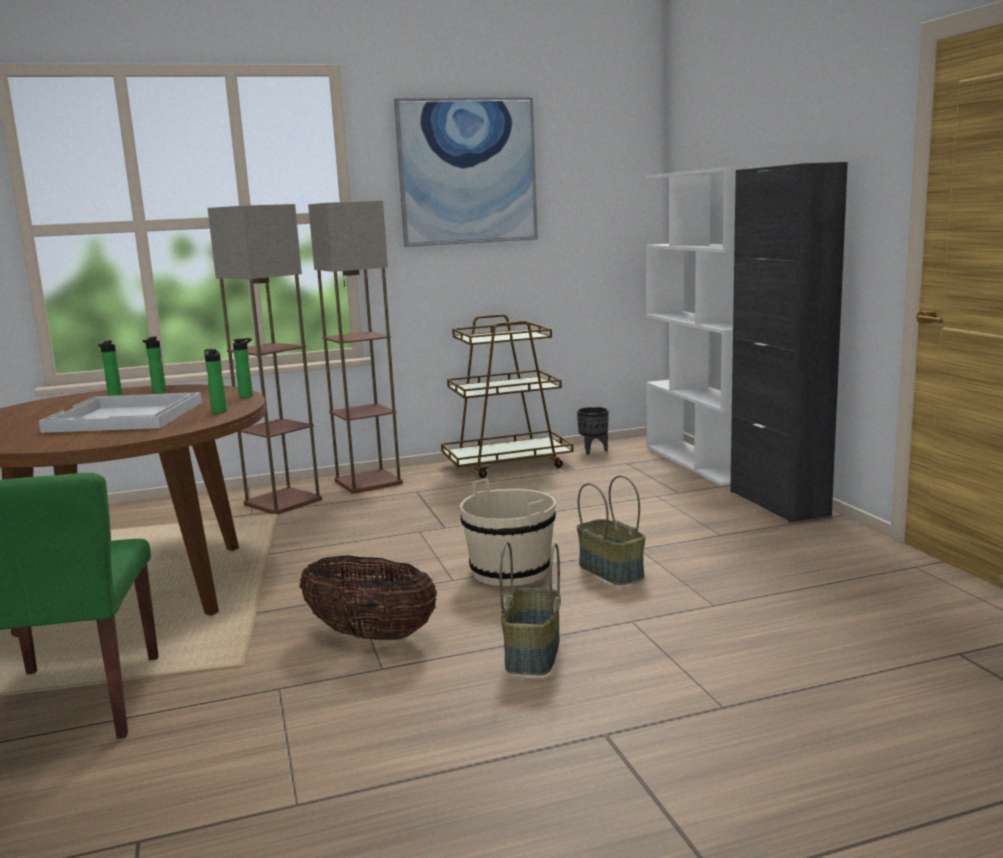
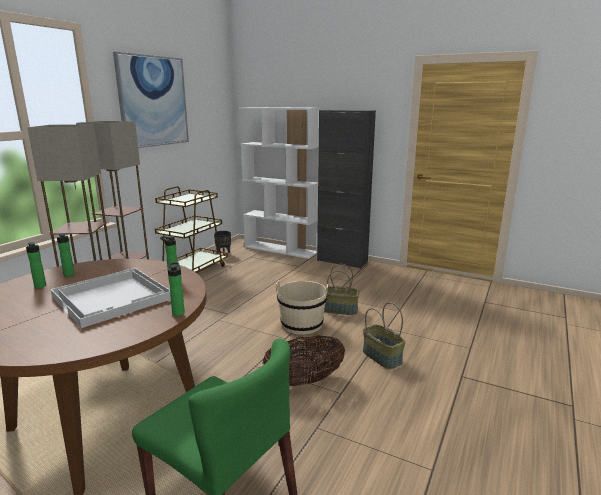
camera: 45 degrees left, 5 degrees up
bottle [233,338,253,398] -> bottle moved to [168,262,185,316]

